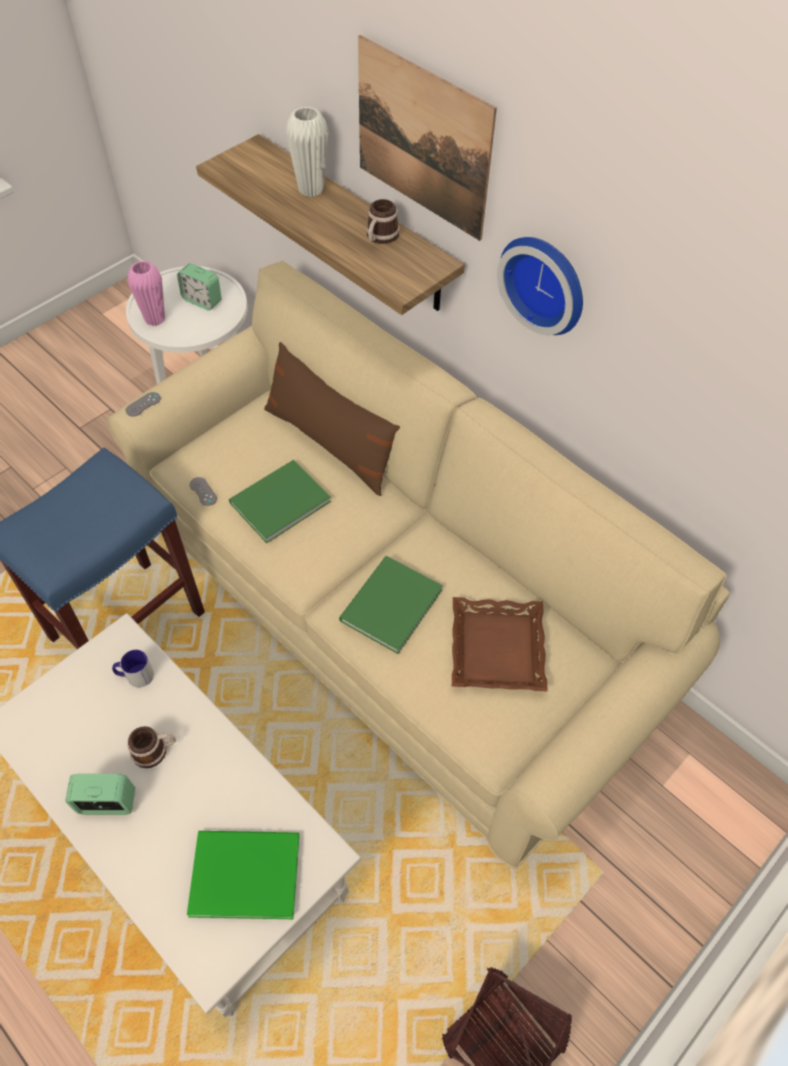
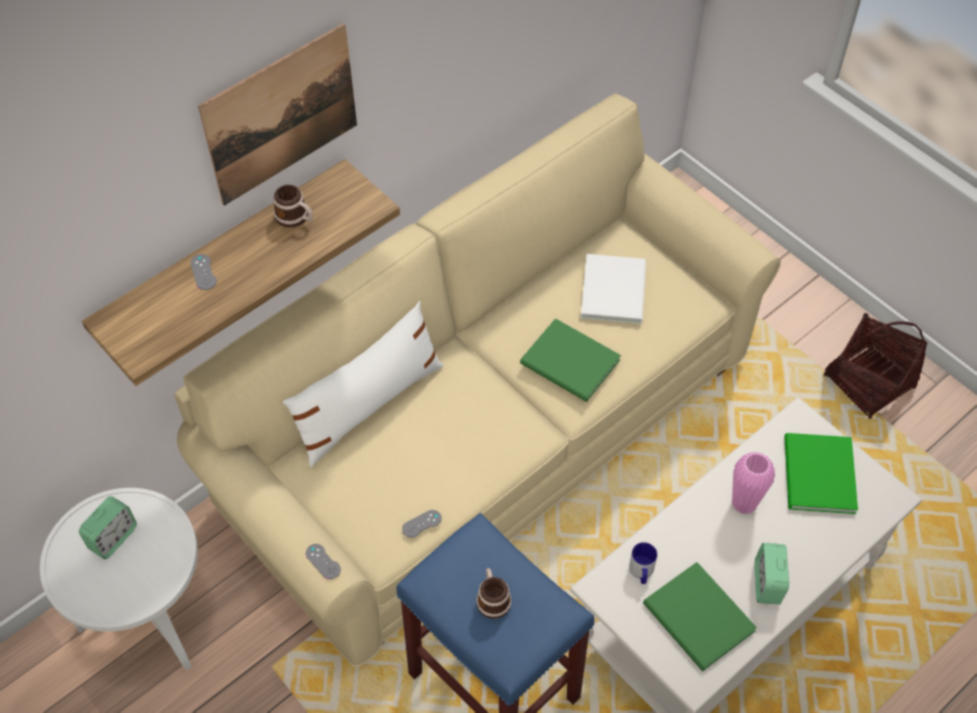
camera: 85 degrees left, 0 degrees up
mug [127,726,176,768] -> mug moved to [476,568,512,619]
pink vase [128,261,165,326] -> pink vase moved to [732,452,775,514]
green book [229,460,331,543] -> green book moved to [643,562,757,671]
brown pillow [264,342,400,496] -> white pillow [283,301,444,467]
white vase [286,106,328,197] -> grey game controller [190,254,217,290]
brown tray [452,597,548,692] -> white book [581,254,646,324]
wall clock [497,237,583,335] -> none

